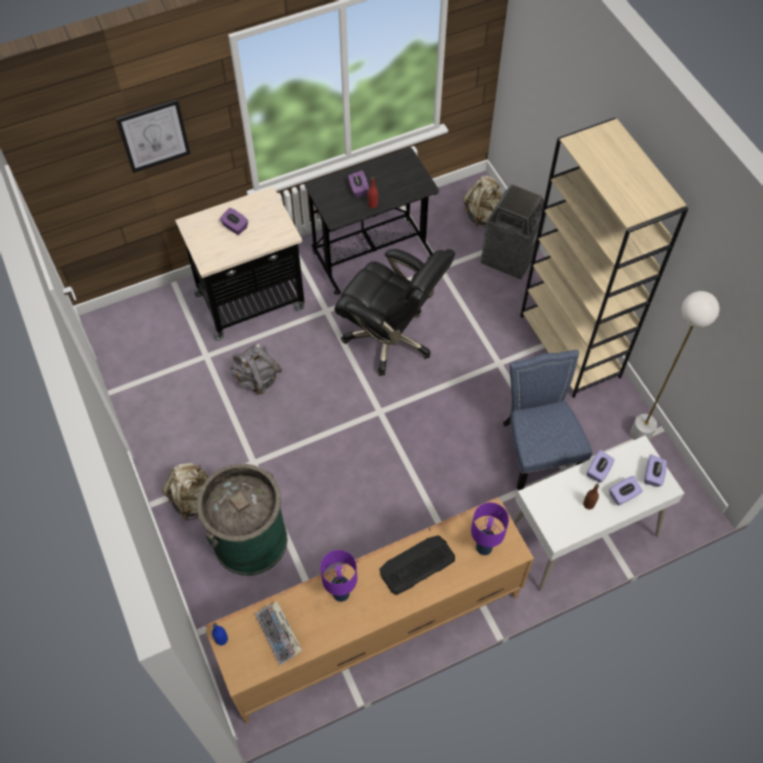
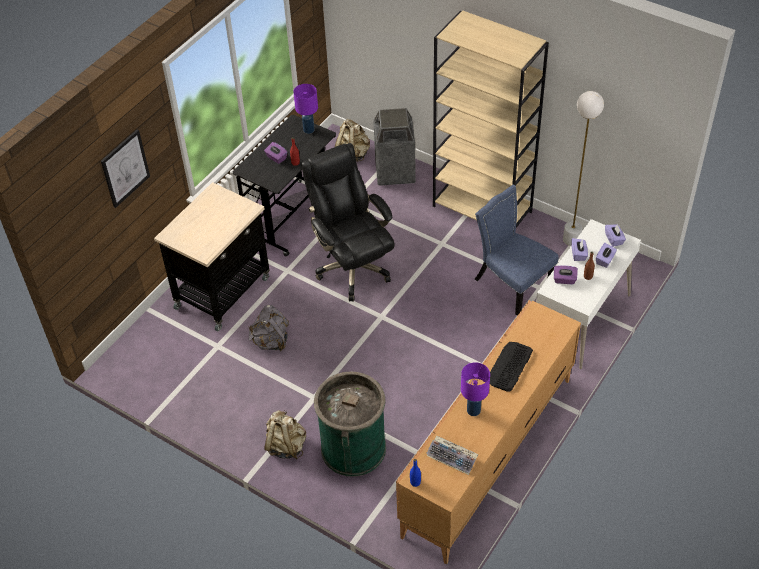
camera: 30 degrees left, 10 degrees down
purple tissue box [220,208,248,235] -> purple tissue box moved to [554,265,578,284]
black office chair [334,249,455,376] -> black office chair turned 120 degrees counterclockwise [301,143,395,302]
purple table lamp [471,502,509,555] -> purple table lamp moved to [293,84,318,134]

